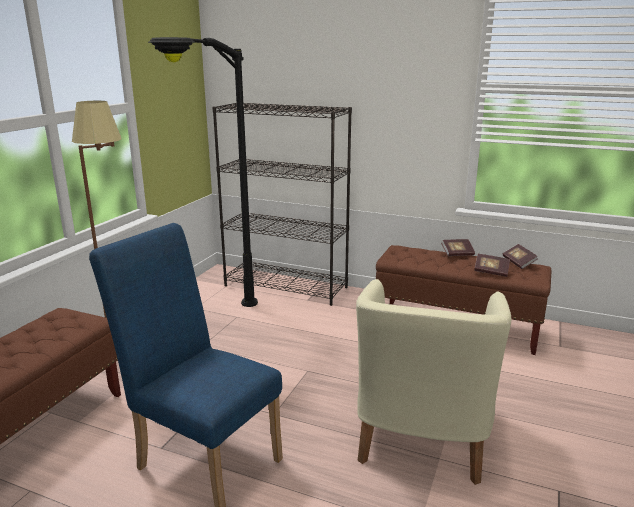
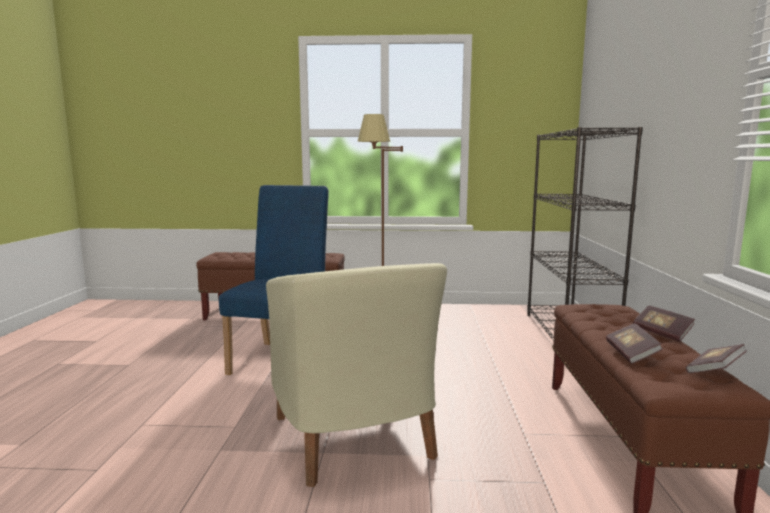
camera: 70 degrees right, 10 degrees down
black floor lamp [148,37,258,307] -> none
beige armchair [356,279,512,485] -> beige armchair turned 105 degrees counterclockwise [266,263,447,487]

